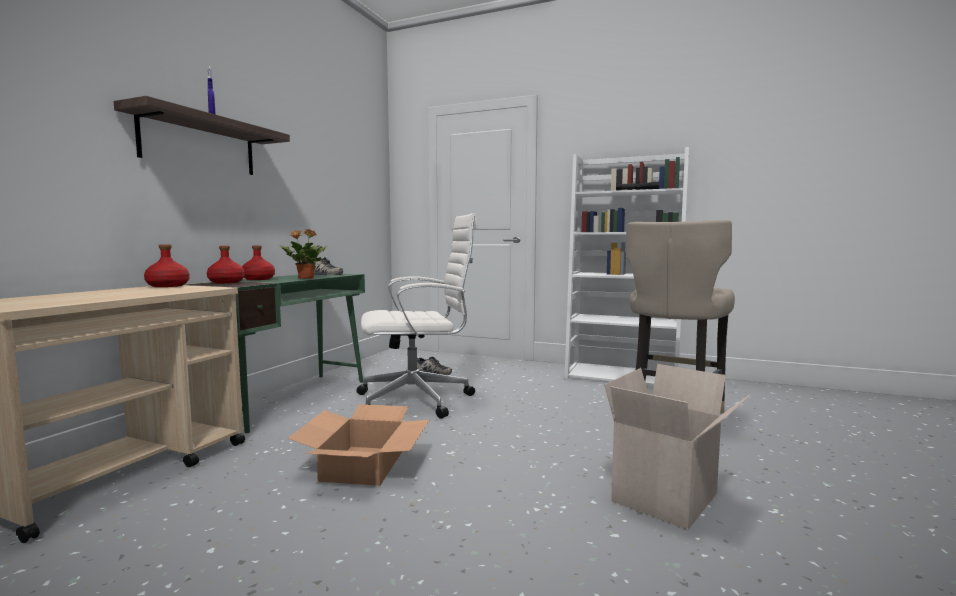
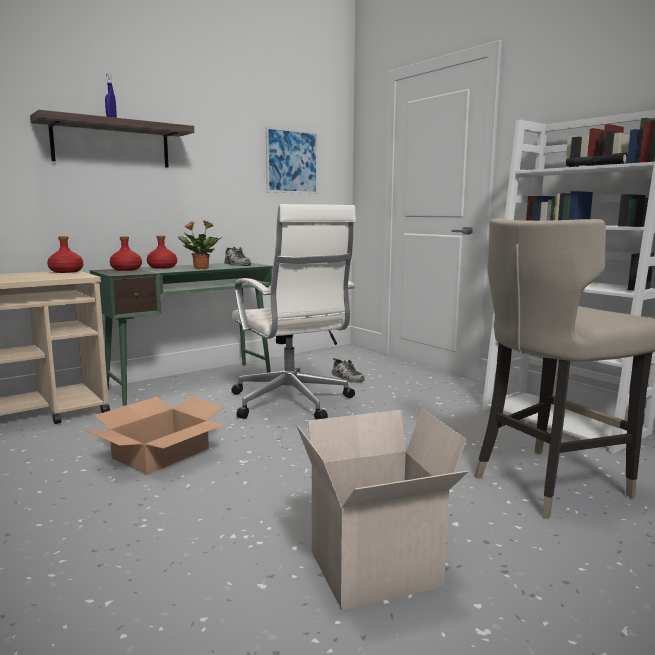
camera: 30 degrees right, 5 degrees up
white office chair [356,213,478,419] -> white office chair turned 45 degrees clockwise [231,204,356,419]
none -> picture [266,126,318,194]

